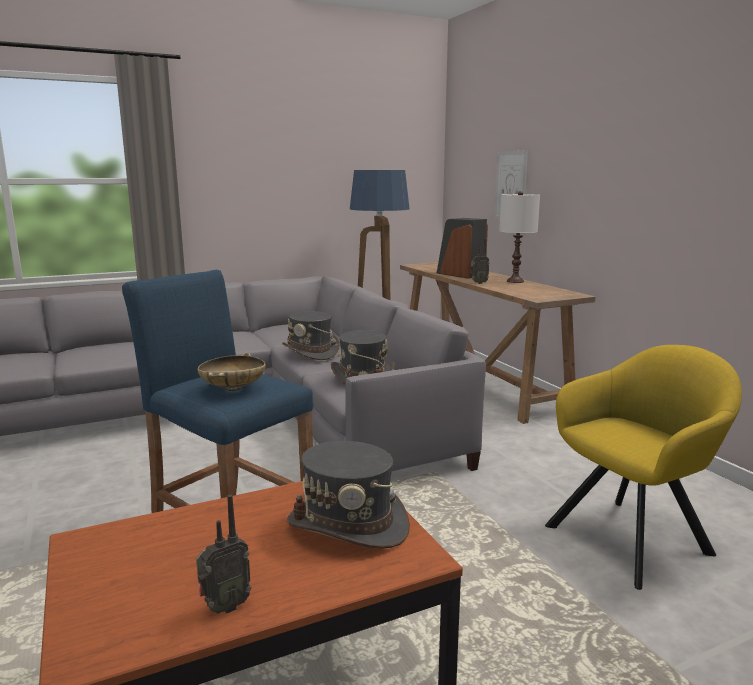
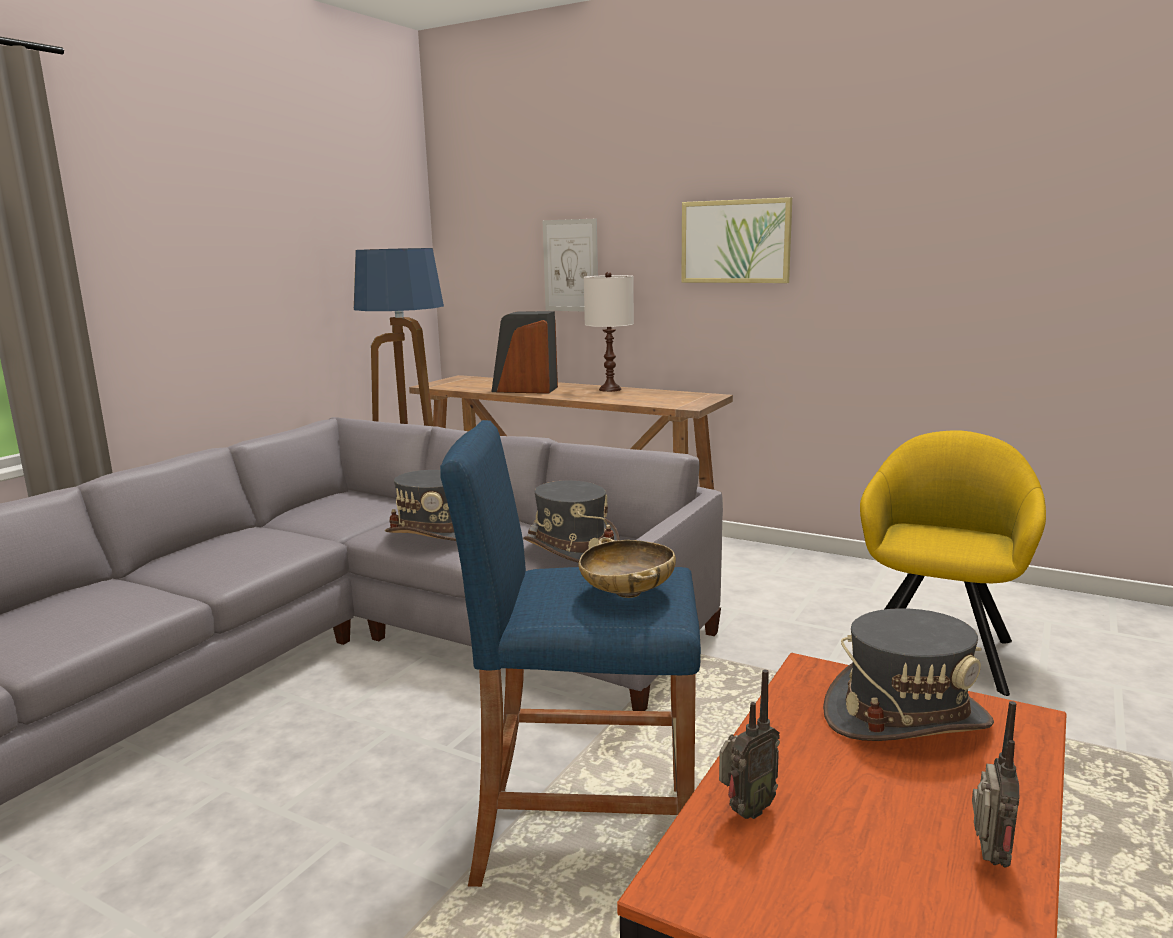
camera: 35 degrees left, 0 degrees up
radio [470,238,490,284] -> radio moved to [719,670,780,819]
none -> picture [681,197,792,283]

